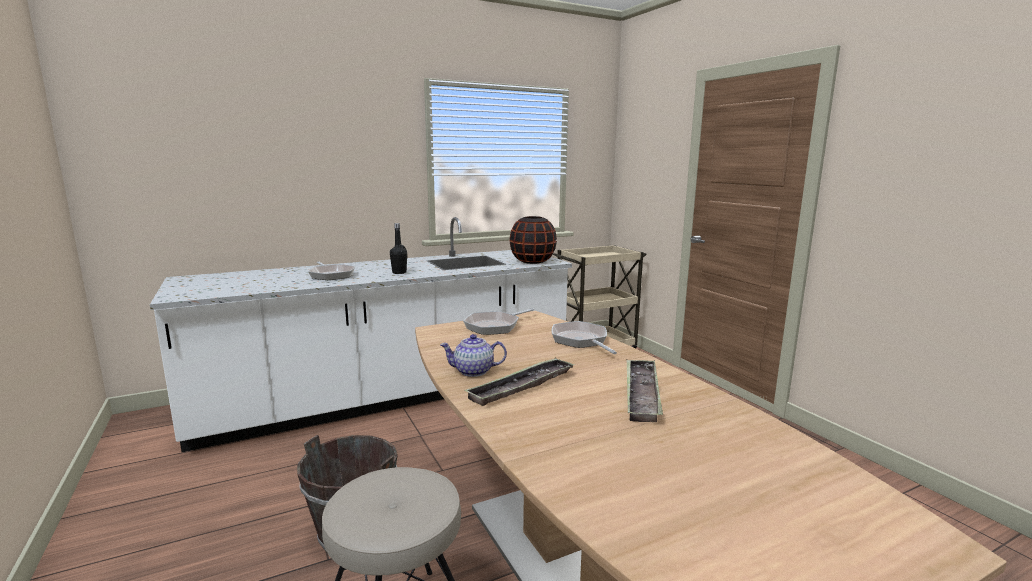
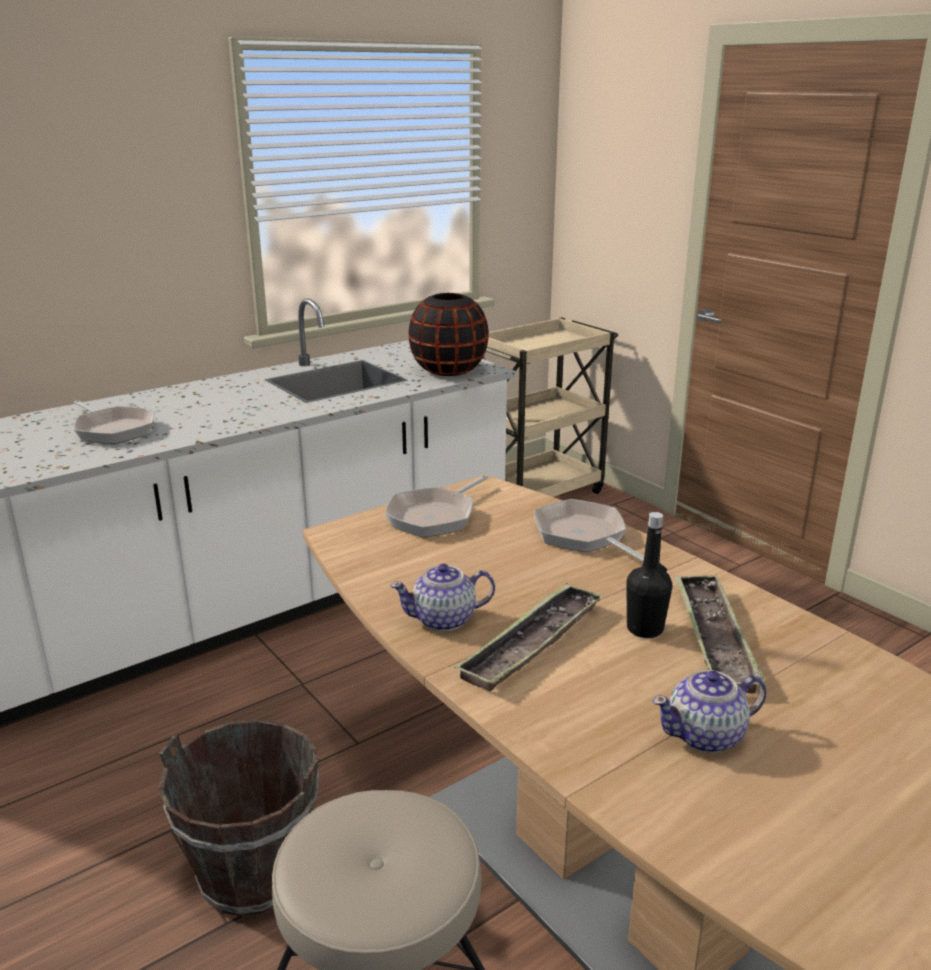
camera: 10 degrees left, 10 degrees up
black bottle [390,223,407,274] -> black bottle moved to [626,512,672,638]
none -> teapot [652,670,766,753]

